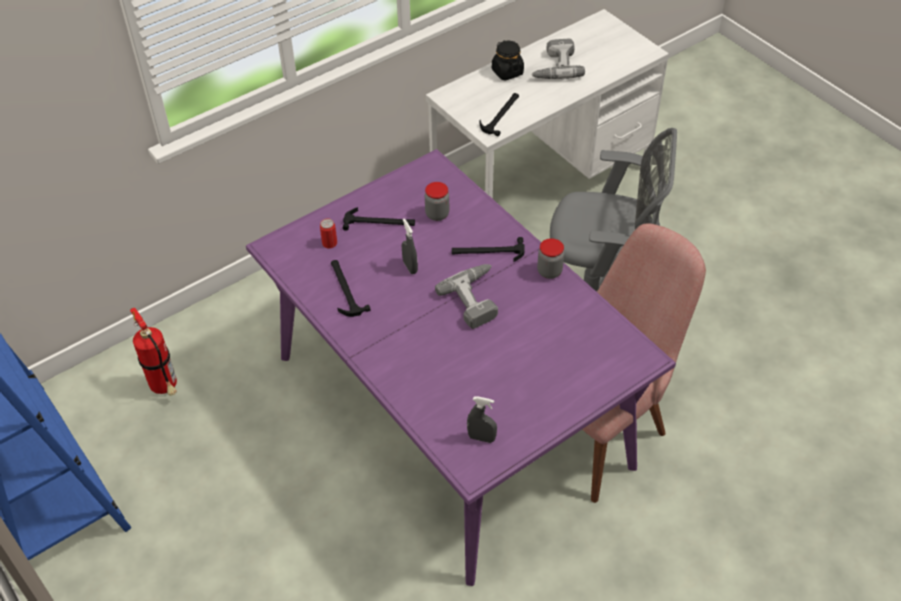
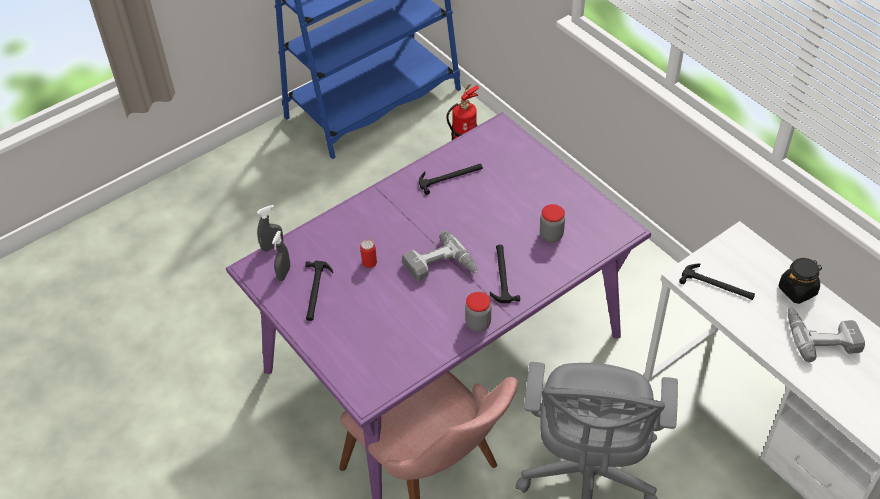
camera: 90 degrees right, 0 degrees up
can [320,218,337,248] -> can moved to [360,239,377,268]
hammer [343,207,415,231] -> hammer moved to [305,261,333,321]
grey spray bottle [402,219,418,274] -> grey spray bottle moved to [257,205,283,252]

